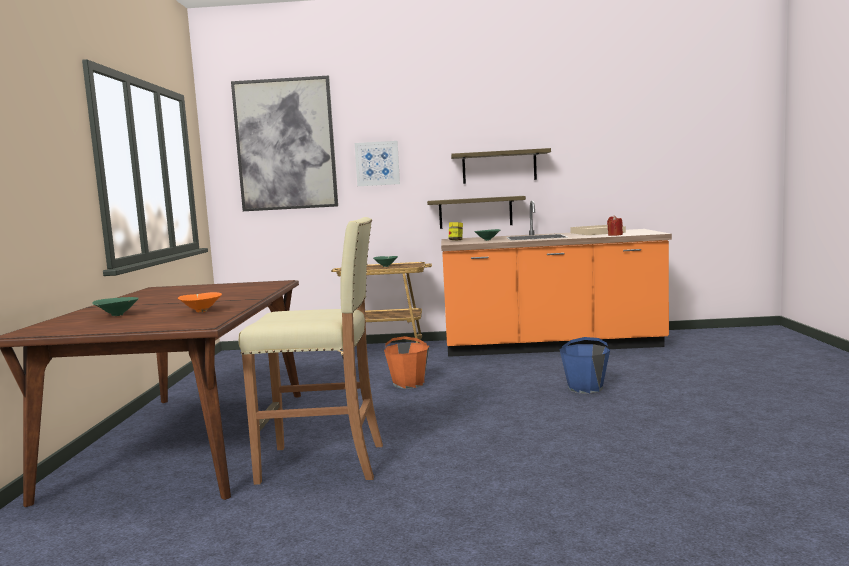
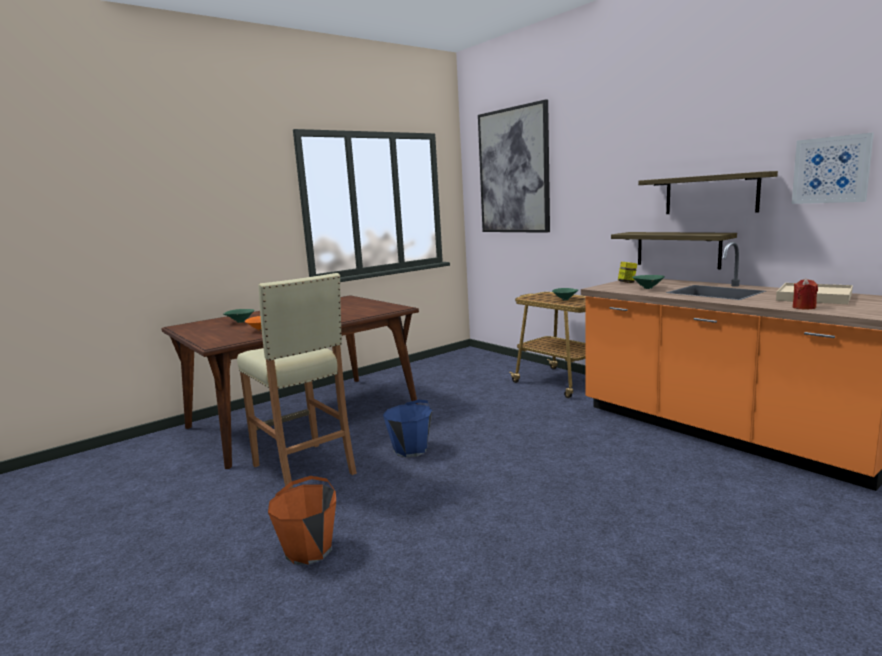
camera: 50 degrees right, 5 degrees up
picture [355,141,400,186] -> picture moved to [792,133,874,204]
orange bucket [384,336,429,389] -> orange bucket moved to [268,476,336,565]
blue bucket [559,337,610,394] -> blue bucket moved to [383,399,432,457]

